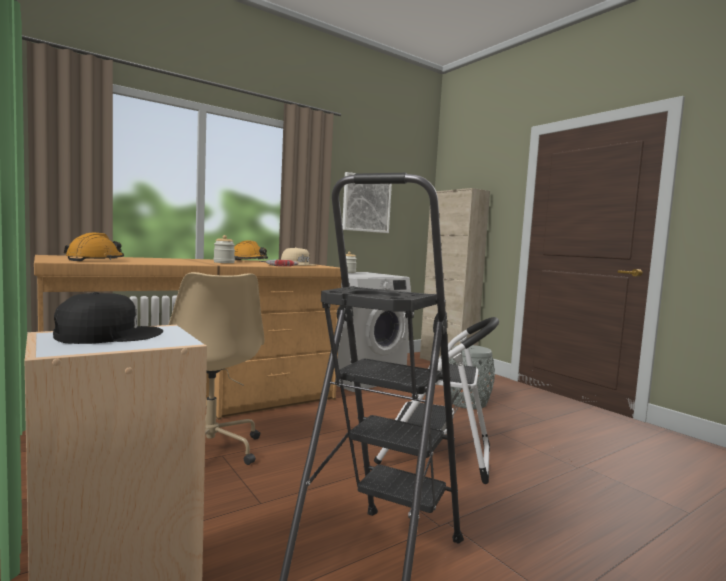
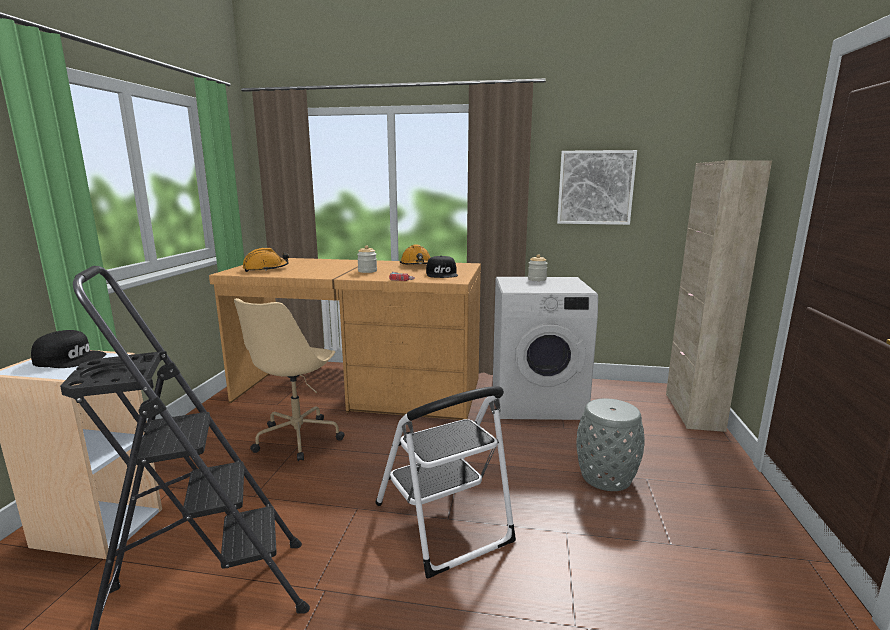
camera: 45 degrees right, 10 degrees up
beige cap [281,247,314,265] -> black cap [426,256,458,278]

